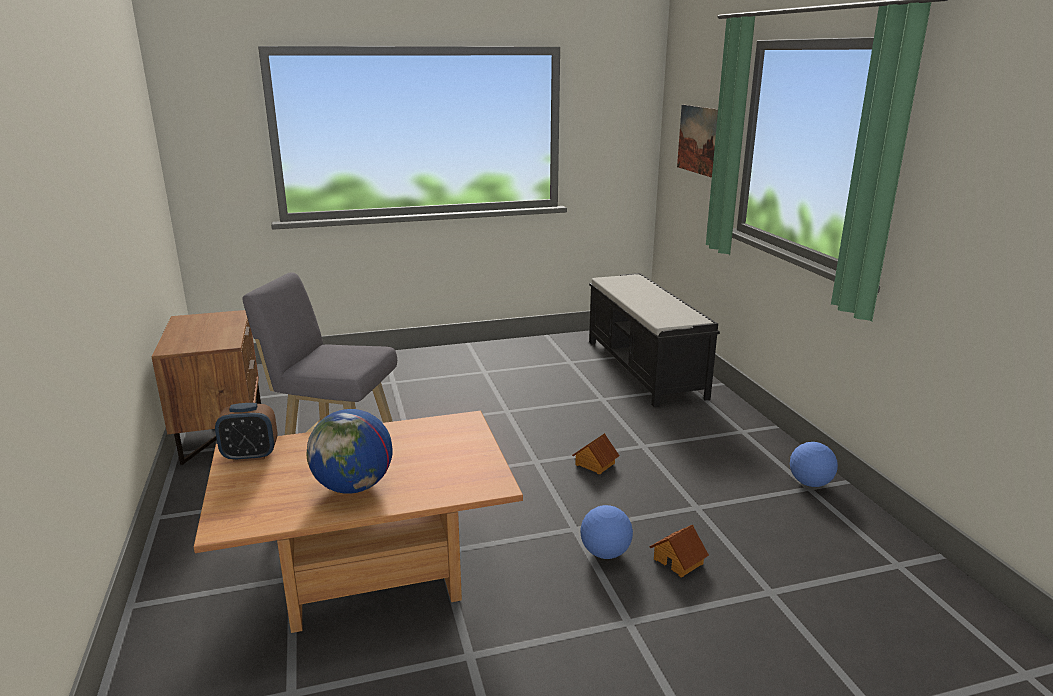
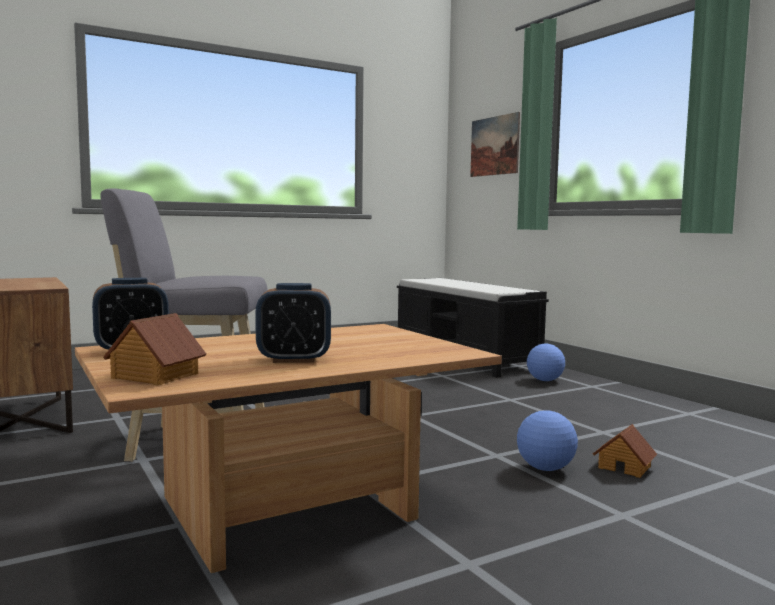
camera: 15 degrees left, 15 degrees down
globe [307,409,393,494] -> alarm clock [255,283,331,363]
toy house [572,433,619,475] -> toy house moved to [103,313,206,385]
football [790,442,838,487] -> football moved to [527,344,565,381]

